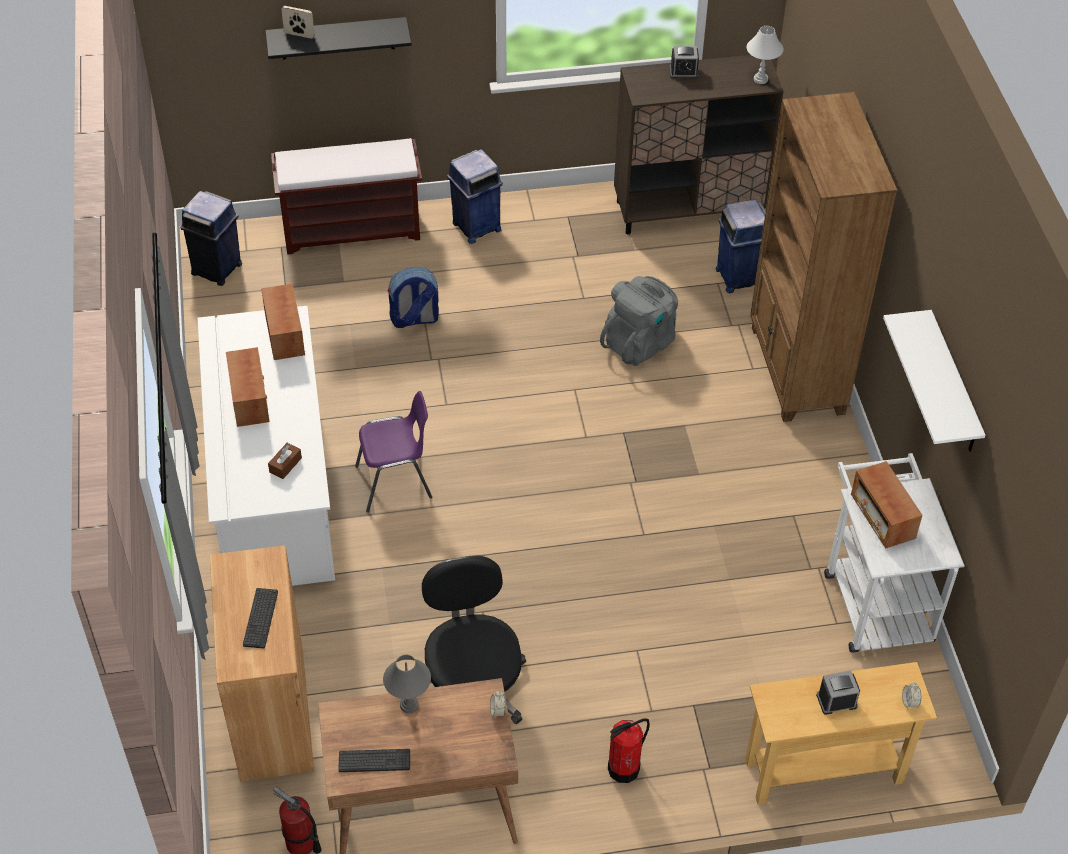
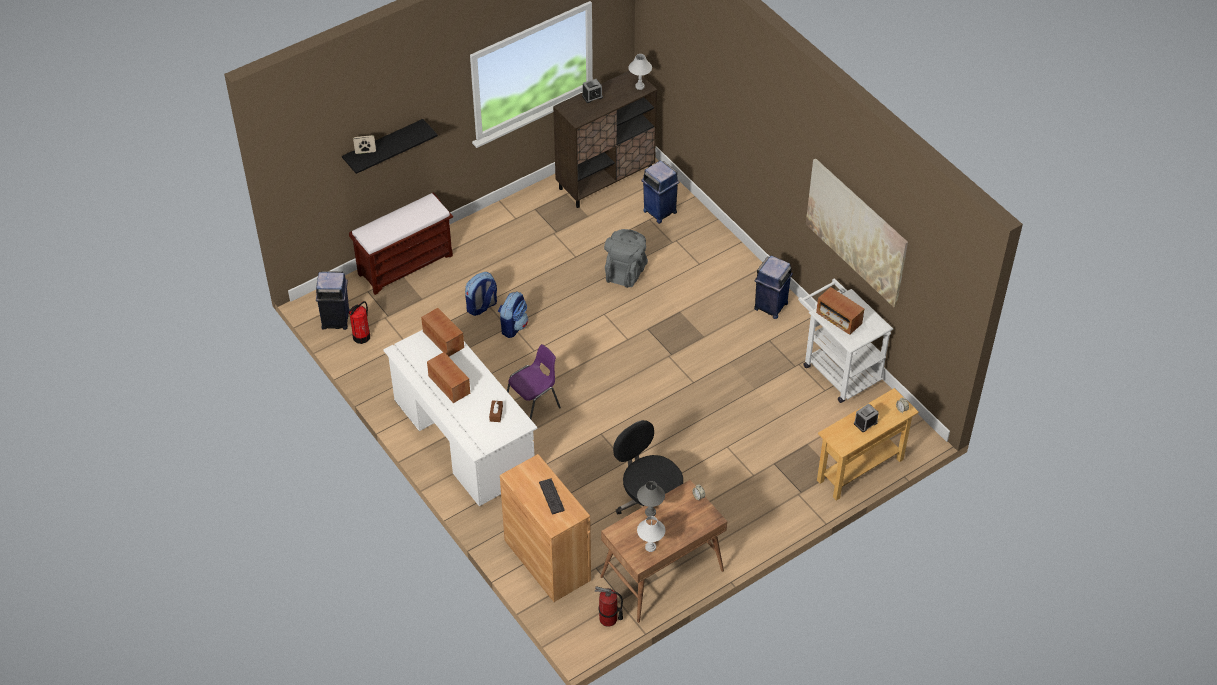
camera: 25 degrees left, 0 degrees up
keyboard [338,749,410,772] -> white table lamp [637,516,665,552]
blue trash can [447,149,503,244] -> blue trash can moved to [754,255,793,319]
fire extinguisher [608,718,650,783] -> fire extinguisher moved to [349,301,370,344]
brown bookcase [750,92,897,422] -> none
white shelf [883,310,985,452] -> picture [806,158,908,307]
none -> backpack [498,292,528,338]

